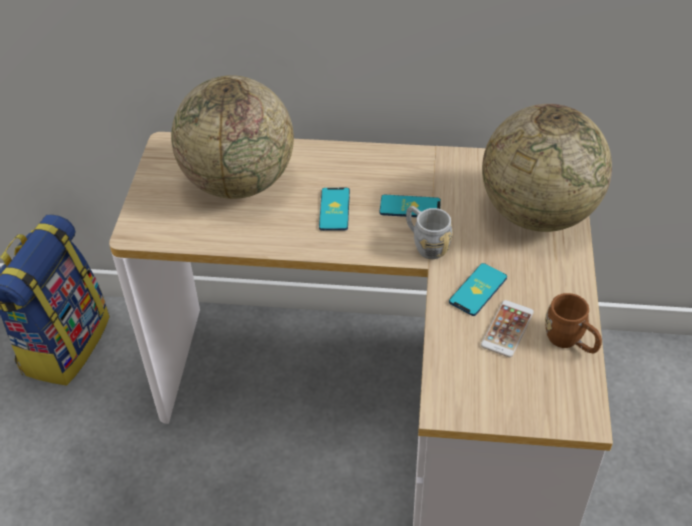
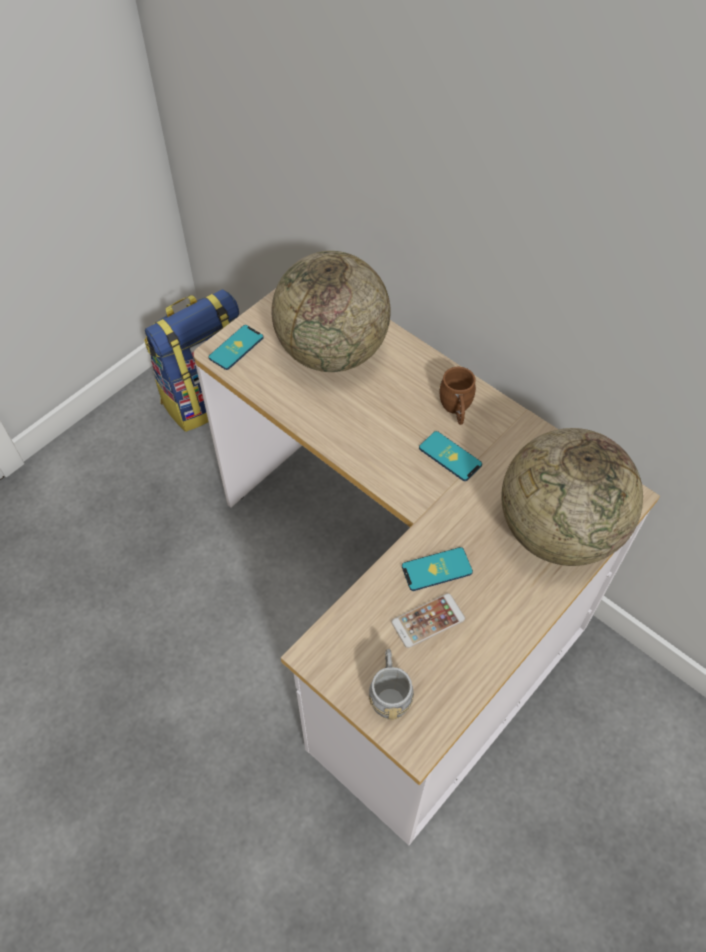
camera: 35 degrees right, 10 degrees up
phone [319,188,350,231] -> phone moved to [208,325,264,370]
grey mug [406,206,453,259] -> grey mug moved to [369,649,414,721]
brown mug [545,293,602,353] -> brown mug moved to [439,367,476,425]

